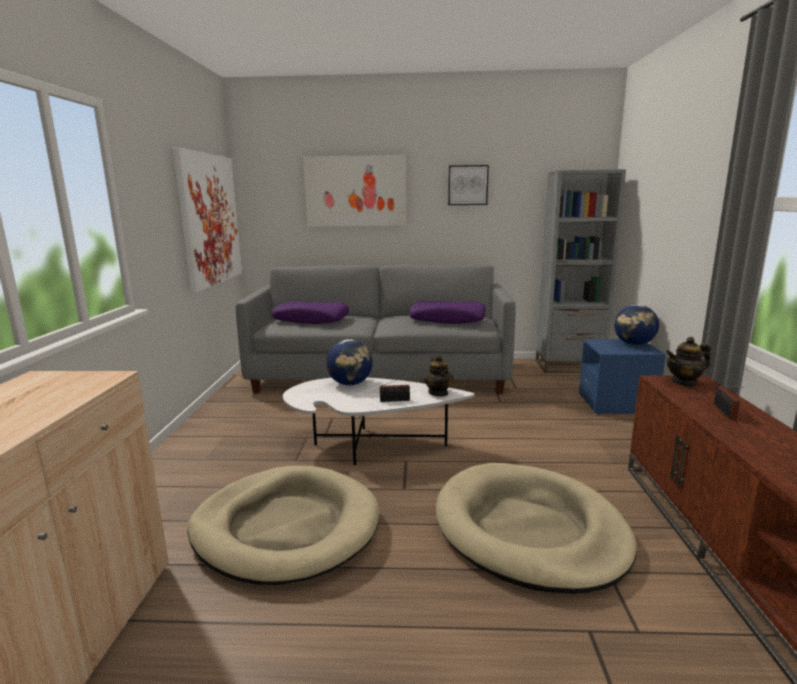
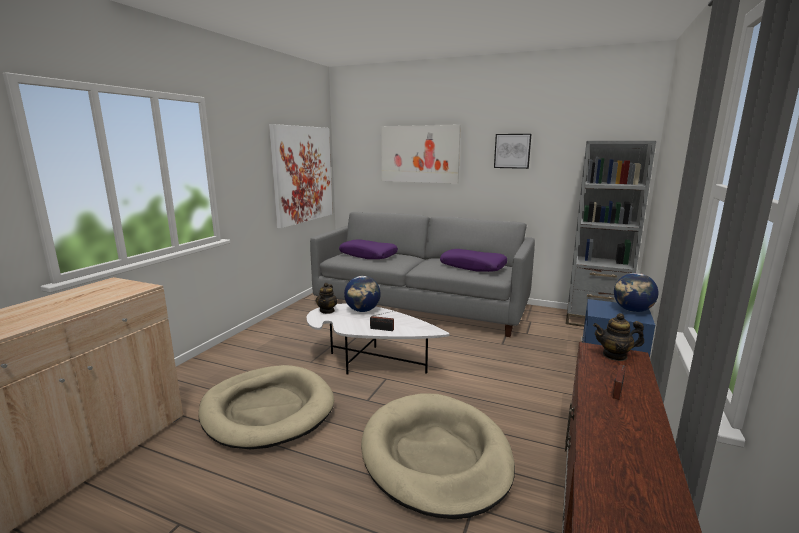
camera: 20 degrees right, 0 degrees up
teapot [424,355,453,396] -> teapot moved to [316,283,338,314]

